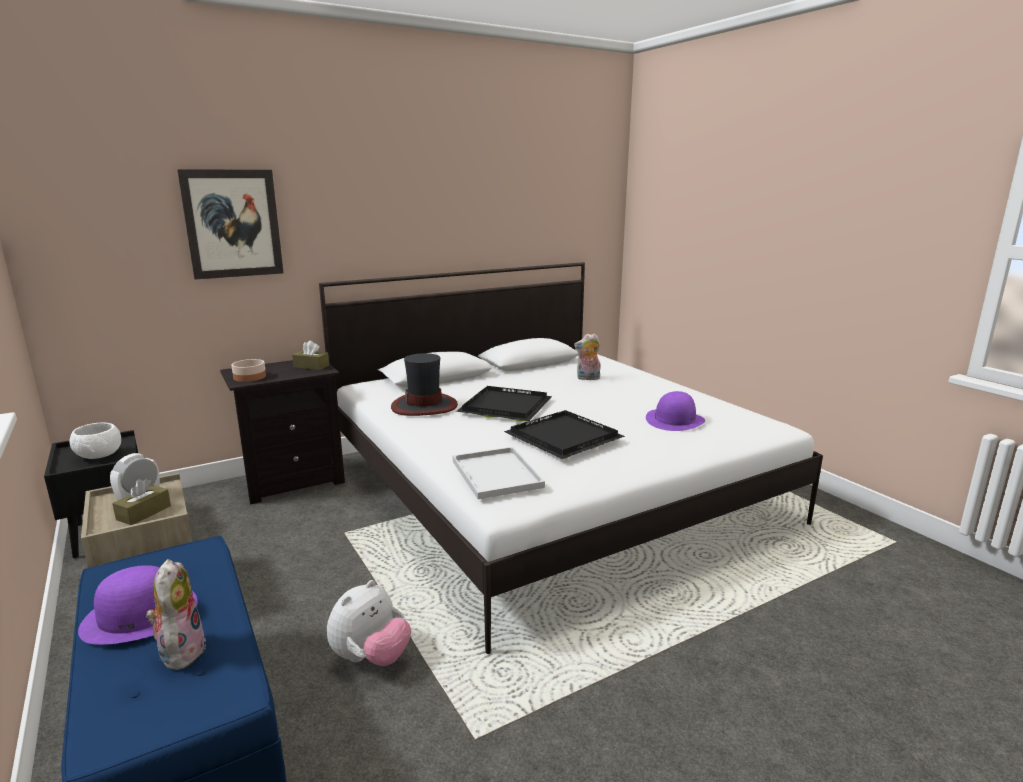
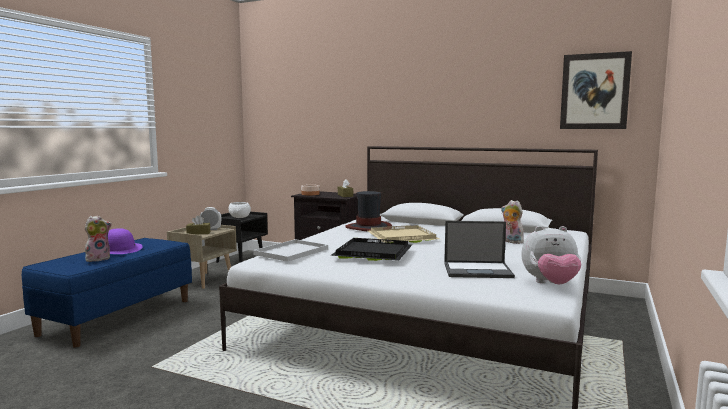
camera: 55 degrees right, 10 degrees down
picture [177,169,283,280] -> picture moved to [560,51,632,129]
plush toy [327,580,411,666] -> plush toy moved to [521,226,581,285]
black tray [456,386,552,421] -> beige tray [368,225,440,243]
purple hat [646,391,705,431] -> laptop [444,221,515,278]

